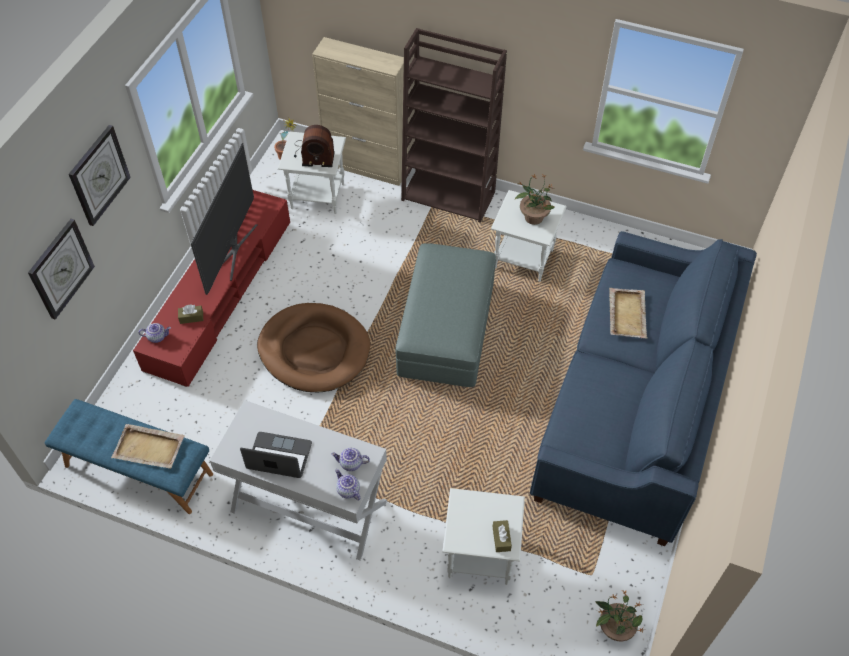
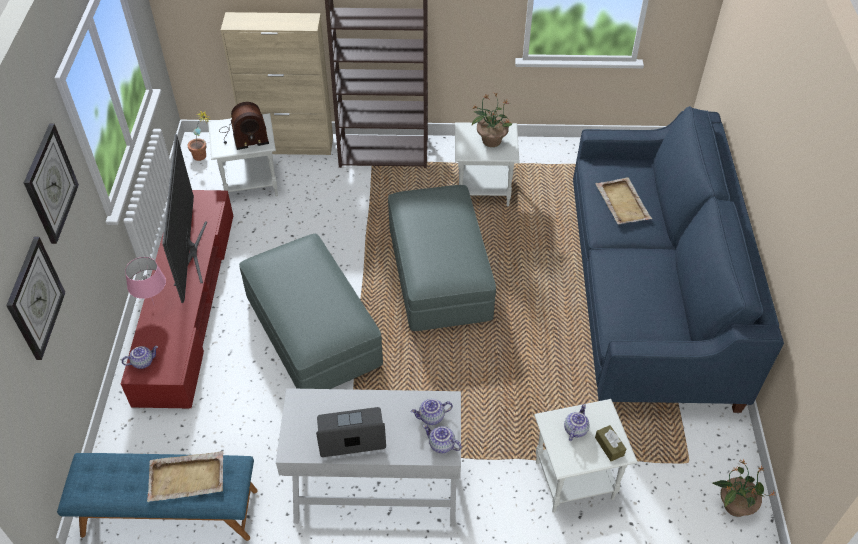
camera: 20 degrees left, 5 degrees down
brown tissue box [178,304,203,324] -> none
brown dog bed [257,303,370,392] -> grey ottoman [239,234,383,389]
none -> pink table lamp [125,257,166,304]
none -> teapot [564,404,589,441]

